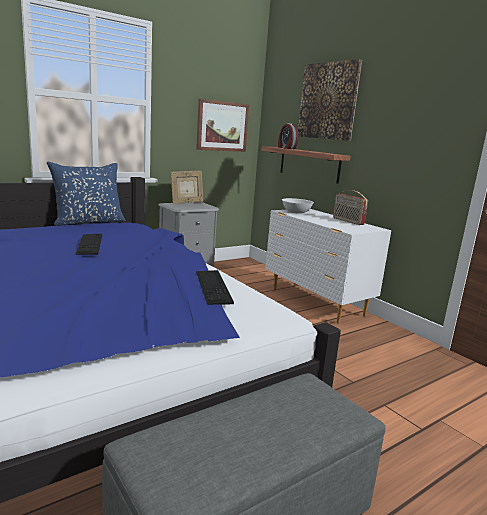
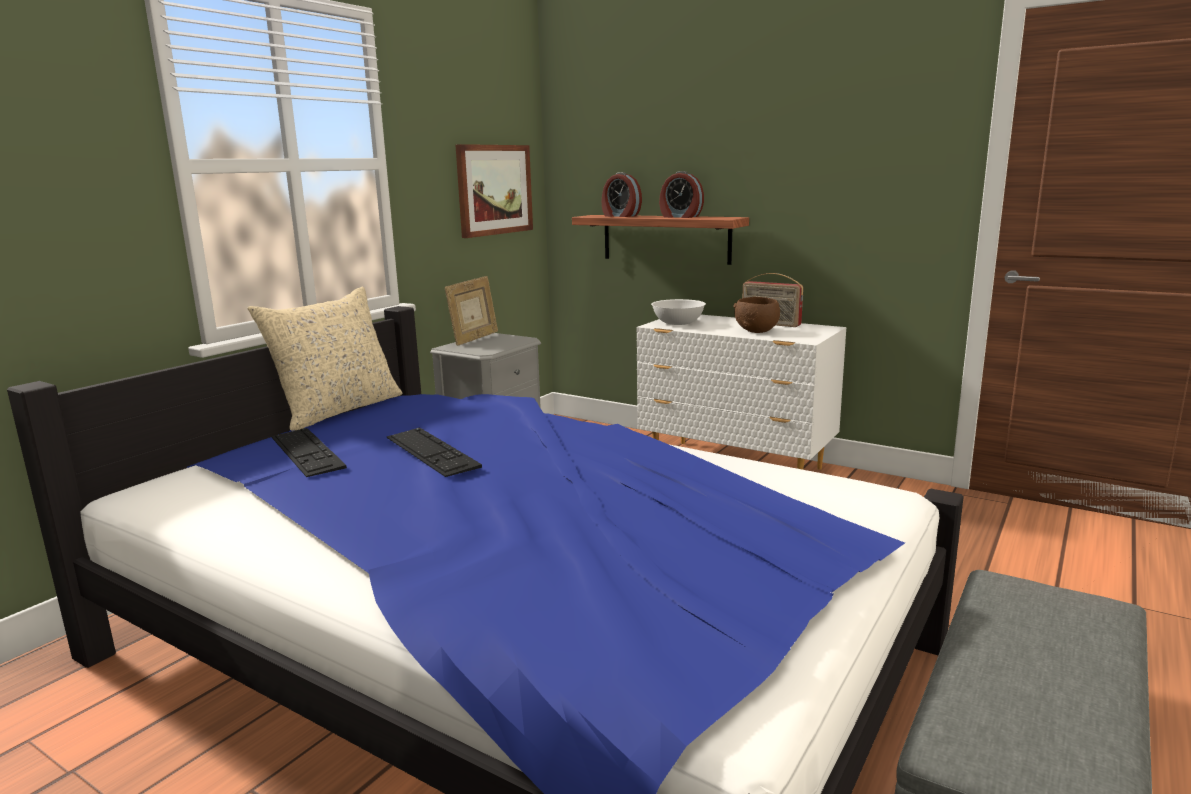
camera: 20 degrees left, 0 degrees up
blue pillow [47,162,126,226] -> beige pillow [247,287,402,431]
keyboard [196,270,234,305] -> keyboard moved to [271,428,347,477]
picture [298,59,362,141] -> none
none -> alarm clock [659,171,704,218]
none -> brown bowl [733,297,780,333]

